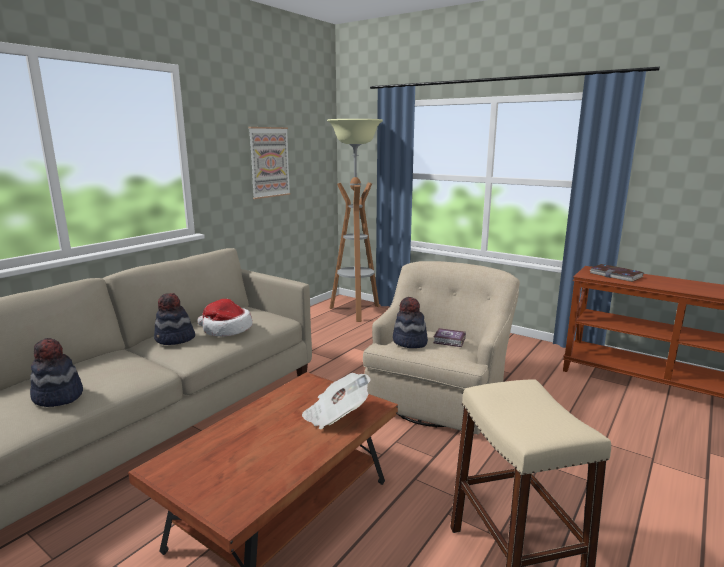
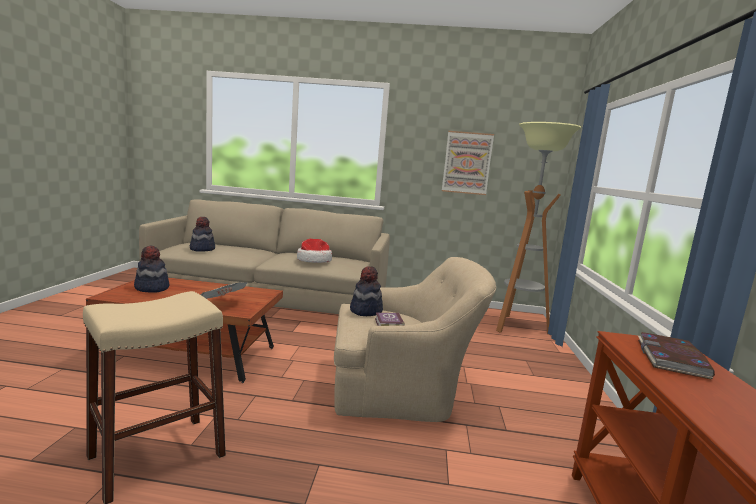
camera: 60 degrees right, 5 degrees down
hat [154,293,195,345] -> hat moved to [134,245,169,293]

